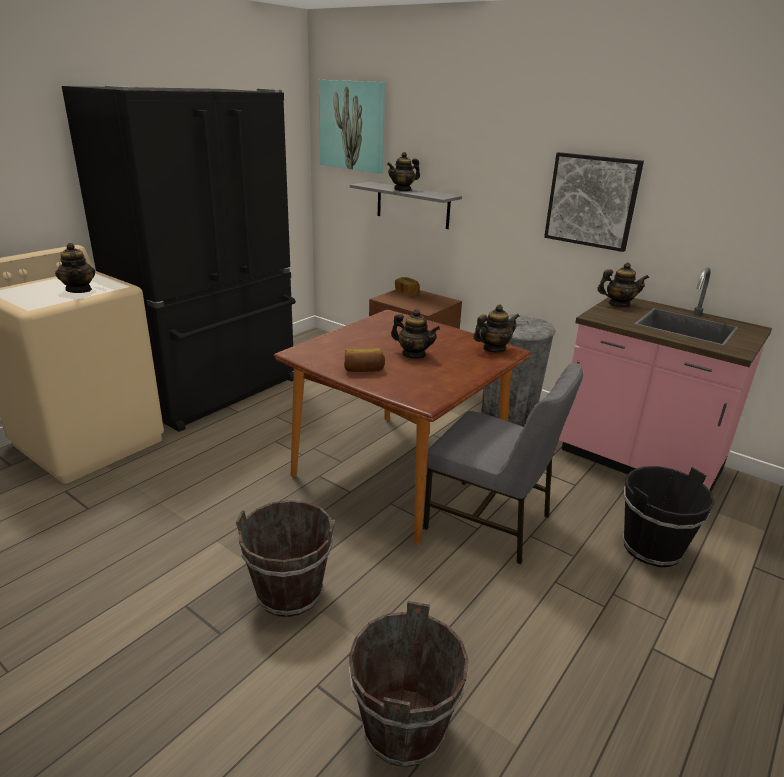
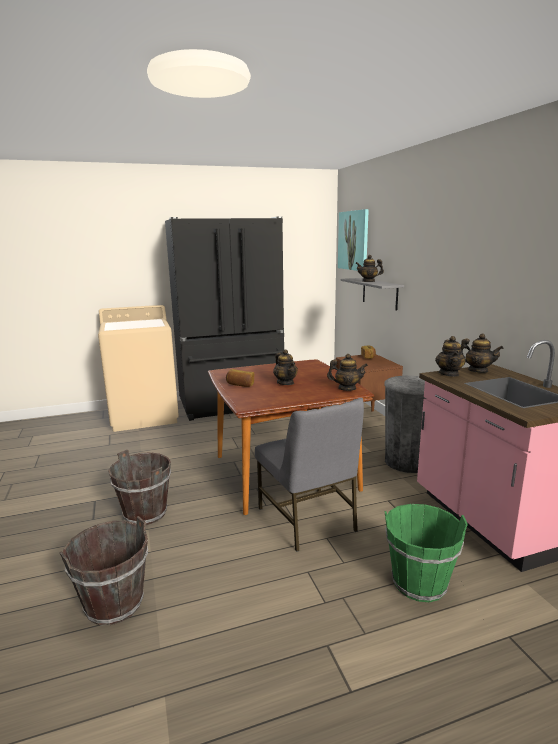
camera: 35 degrees right, 10 degrees down
teapot [55,243,95,293] -> teapot moved to [435,336,466,377]
picture [544,152,644,252] -> none
black bucket [623,466,715,567] -> green bucket [384,504,468,602]

